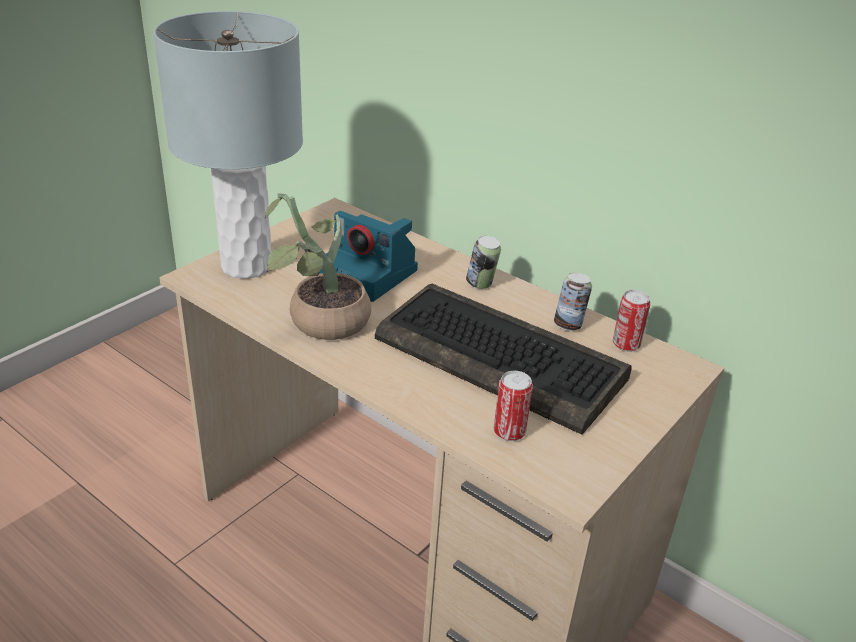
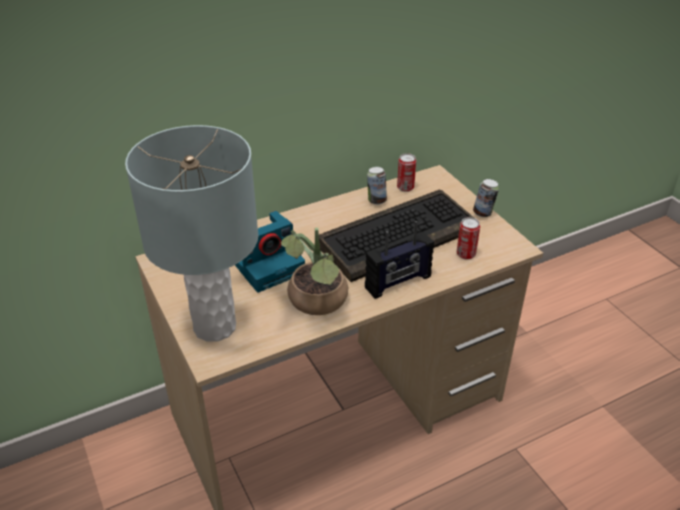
camera: 65 degrees left, 5 degrees up
can [466,235,501,289] -> can moved to [473,179,499,217]
none -> radio [365,221,434,299]

